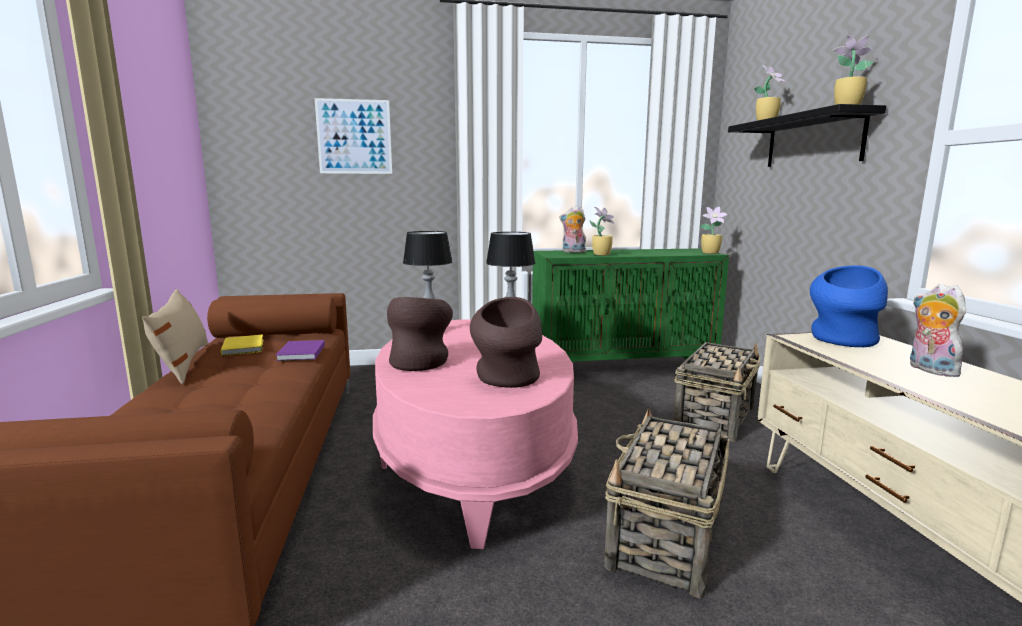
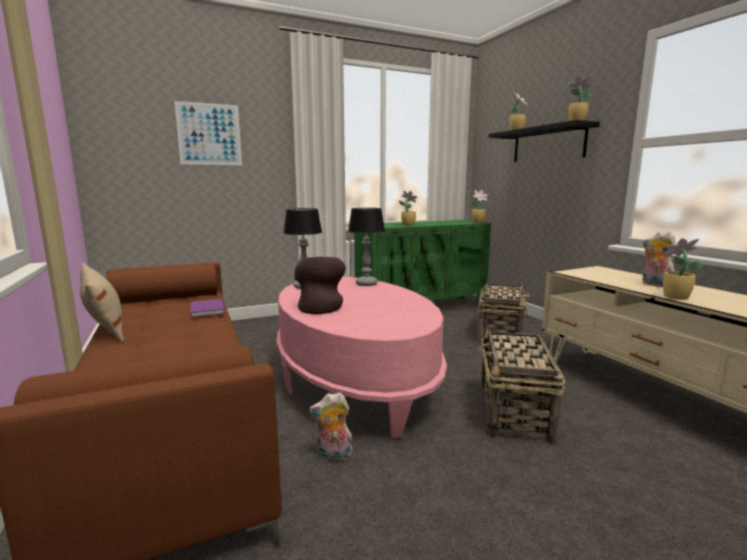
camera: 15 degrees left, 0 degrees up
yellow book [221,335,263,356] -> none
brown vase [470,297,542,388] -> none
plush toy [559,206,587,253] -> plush toy moved to [309,392,353,461]
blue vase [810,265,888,347] -> none
none -> potted plant [663,238,704,300]

